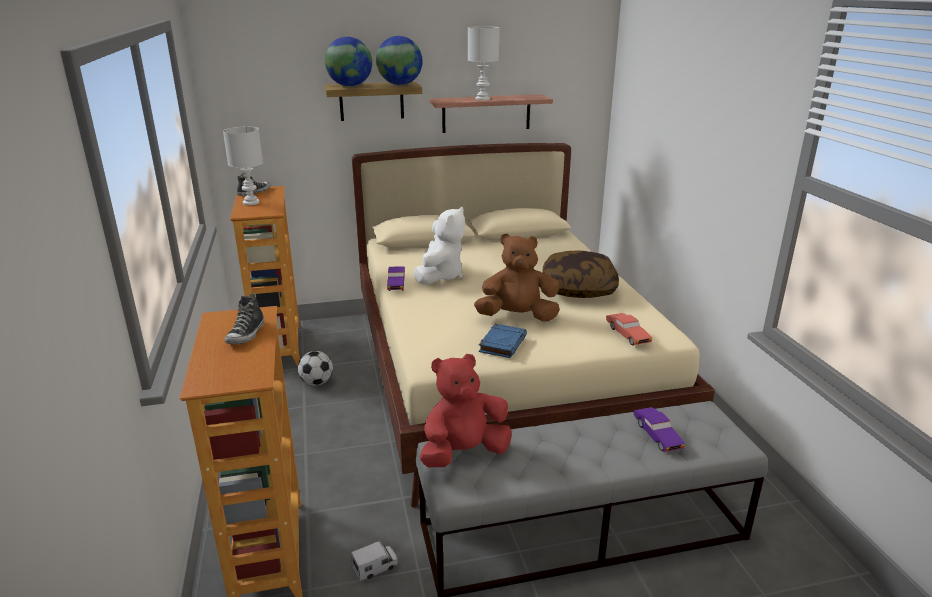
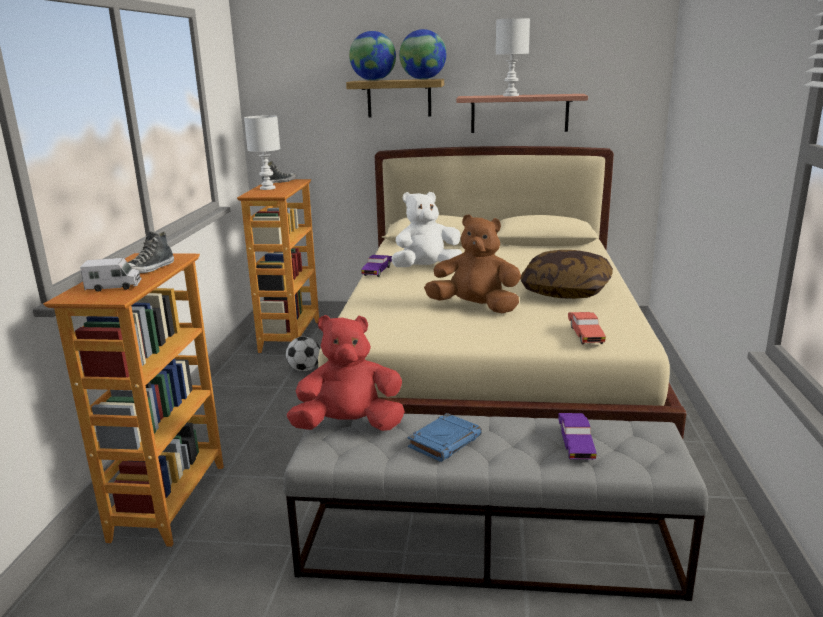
camera: 20 degrees right, 5 degrees down
toy truck [351,541,399,582] -> toy truck moved to [80,258,141,292]
white plush toy [414,207,465,285] -> white plush toy turned 150 degrees counterclockwise [391,192,462,267]
blue book [479,324,527,358] -> blue book moved to [408,413,482,462]

